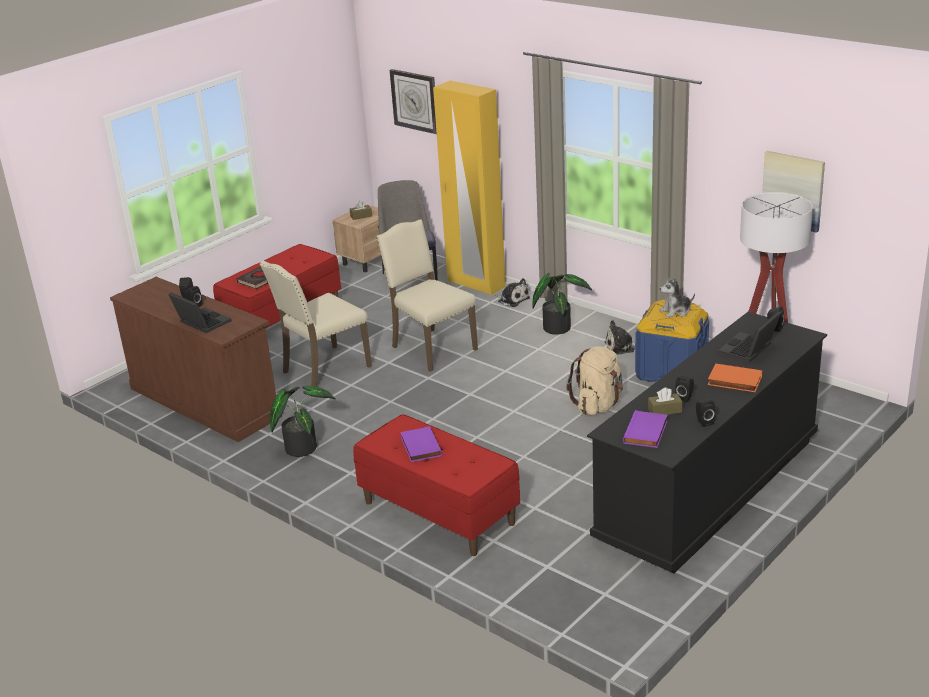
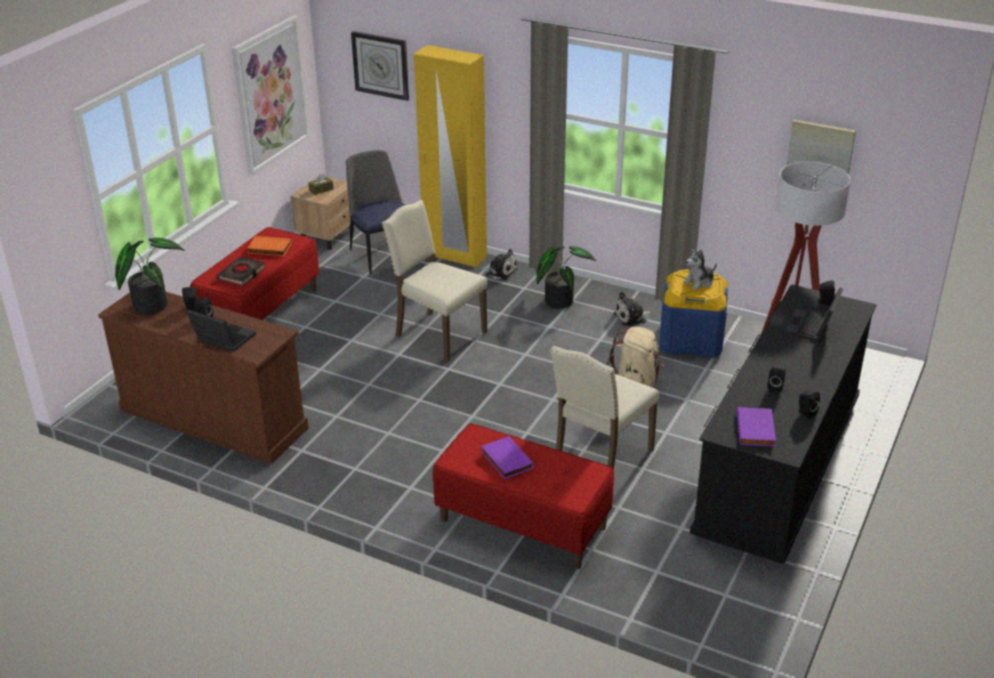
camera: 15 degrees left, 5 degrees up
beige chair [260,261,372,387] -> beige chair moved to [550,346,659,469]
potted plant [269,386,336,457] -> potted plant moved to [115,238,185,315]
brown tissue box [648,388,682,415] -> none
orange book [708,364,762,392] -> orange book moved to [247,236,292,256]
none -> picture [232,15,309,175]

